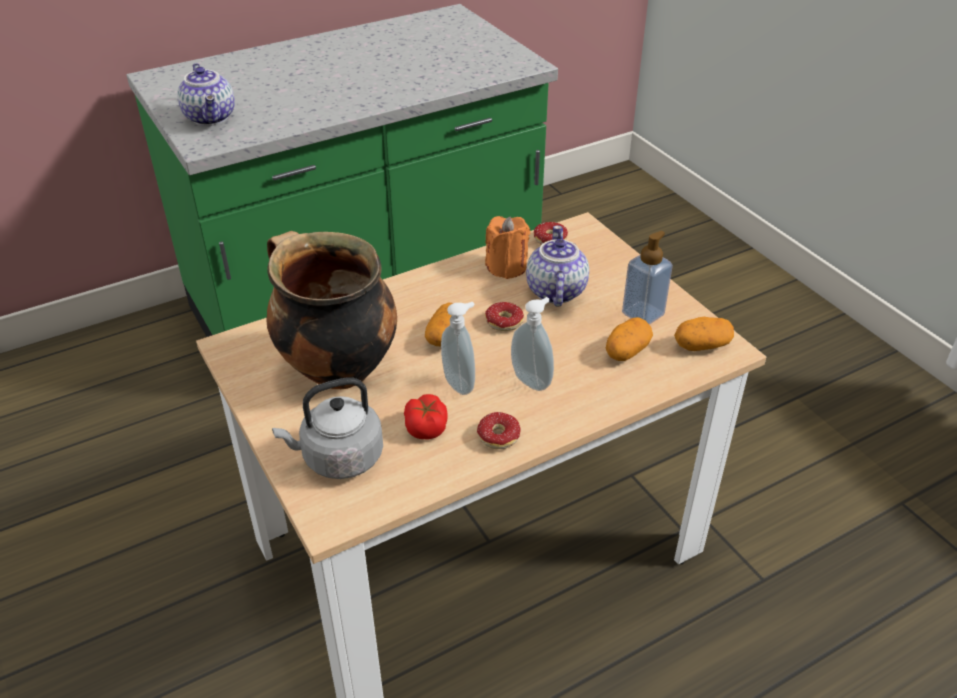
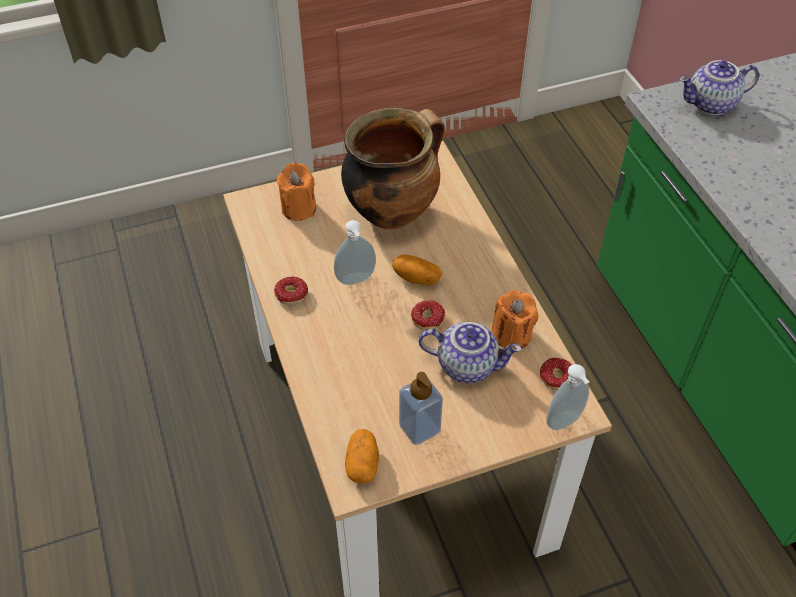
camera: 100 degrees right, 10 degrees up
grey kettle [272,378,383,479] -> orange candle [277,163,316,221]
tomato [404,394,448,439] -> none
soap dispenser [511,297,554,391] -> soap dispenser moved to [546,364,590,430]
potato [606,317,653,361] -> none

